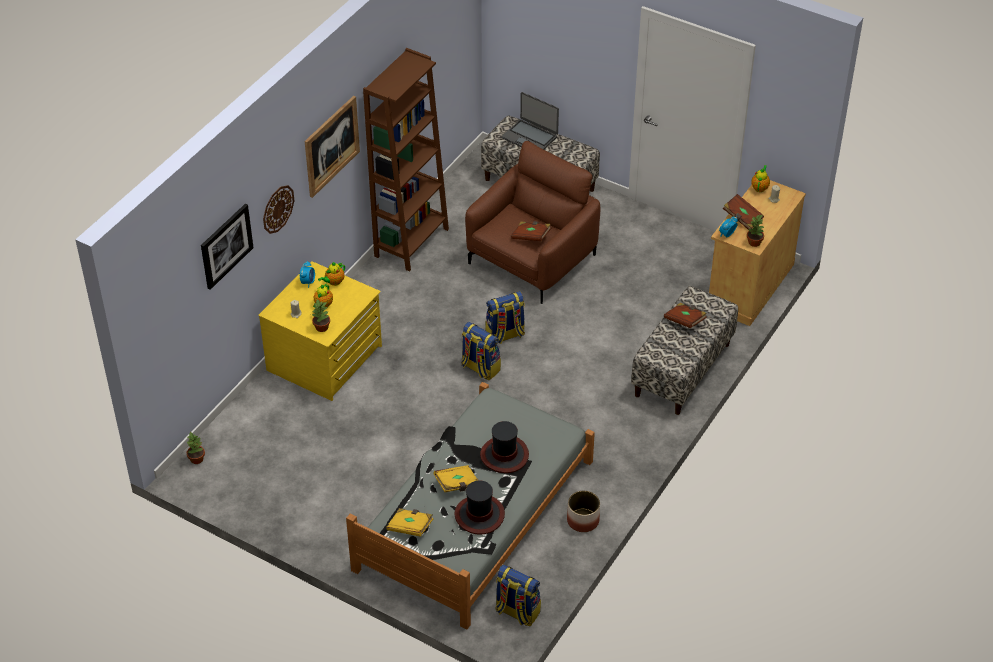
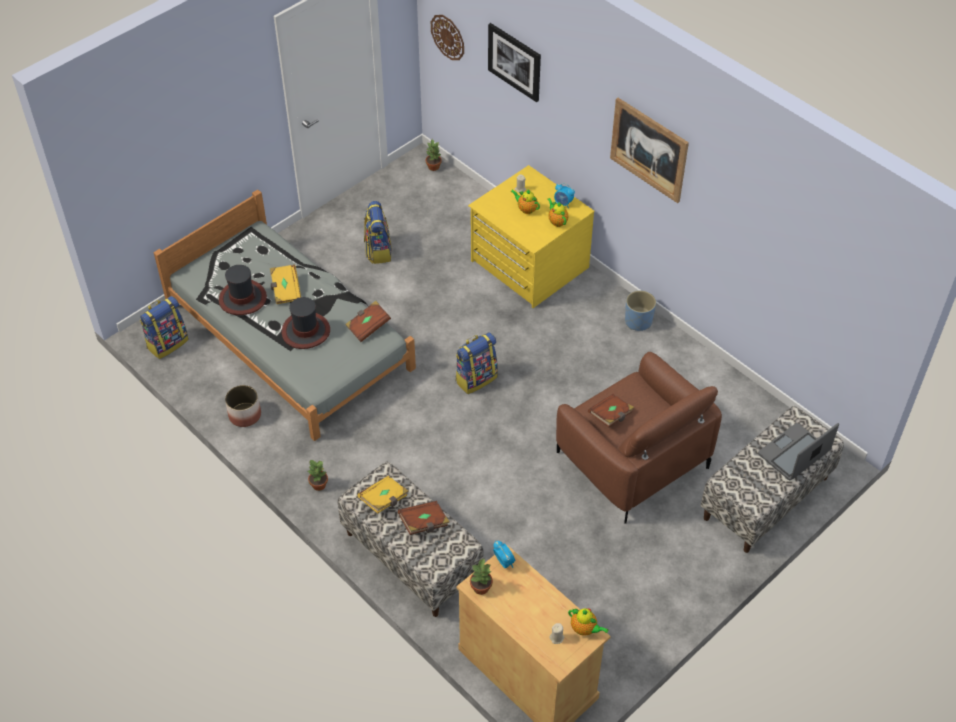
camera: 105 degrees right, 5 degrees up
wall clock [263,185,294,234] -> wall clock moved to [431,15,464,60]
potted plant [311,300,330,332] -> potted plant moved to [308,460,328,491]
brown bookcase [363,48,449,272] -> none
yellow book [386,508,433,537] -> yellow book moved to [358,476,409,514]
backpack [485,291,525,344] -> backpack moved to [364,201,392,264]
brown book [723,194,764,229] -> brown book moved to [345,301,391,342]
none -> blue planter [625,290,656,331]

